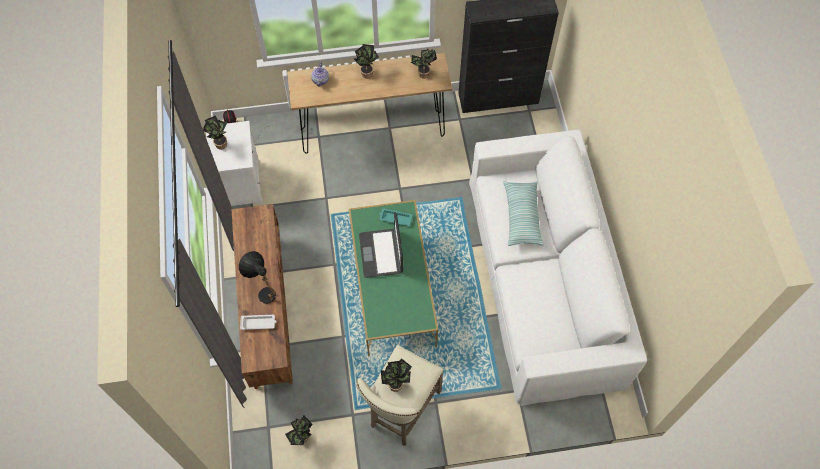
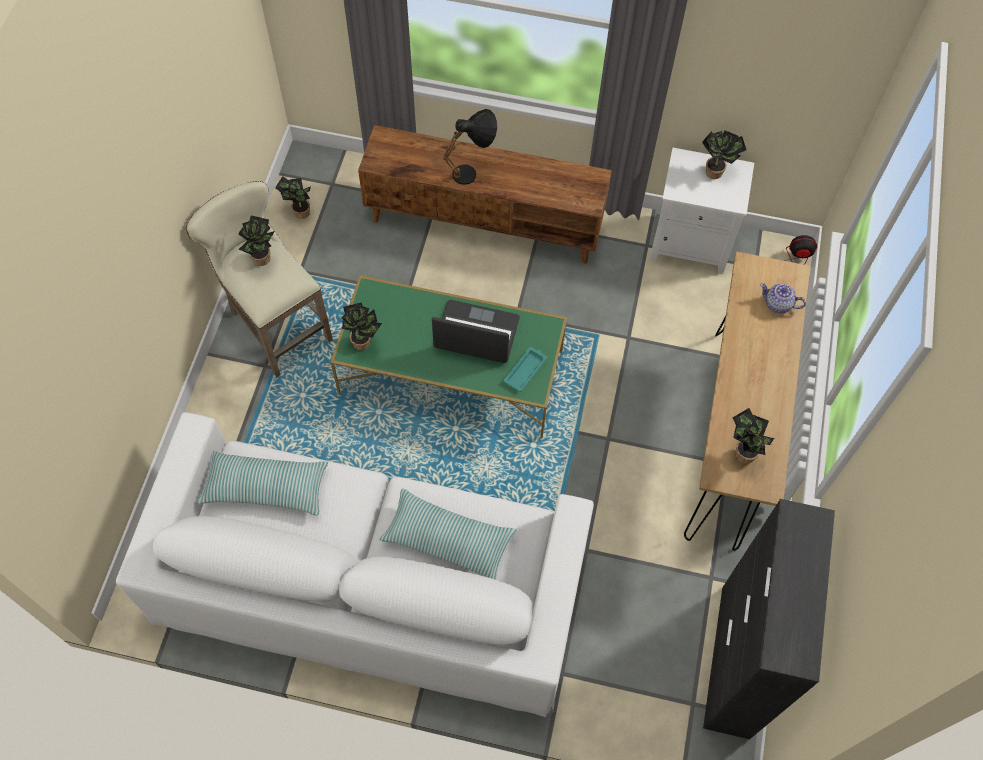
camera: 110 degrees right, 0 degrees up
white tray [240,315,277,330] -> none
potted plant [353,44,379,79] -> potted plant moved to [341,302,382,350]
none -> pillow [197,451,328,516]

